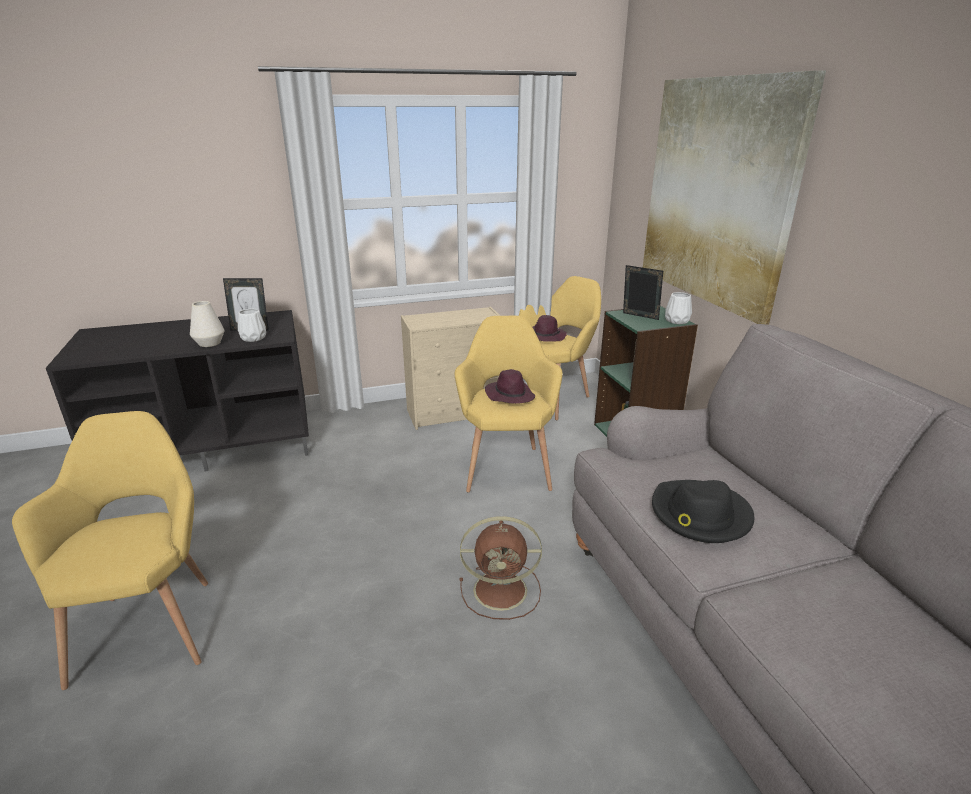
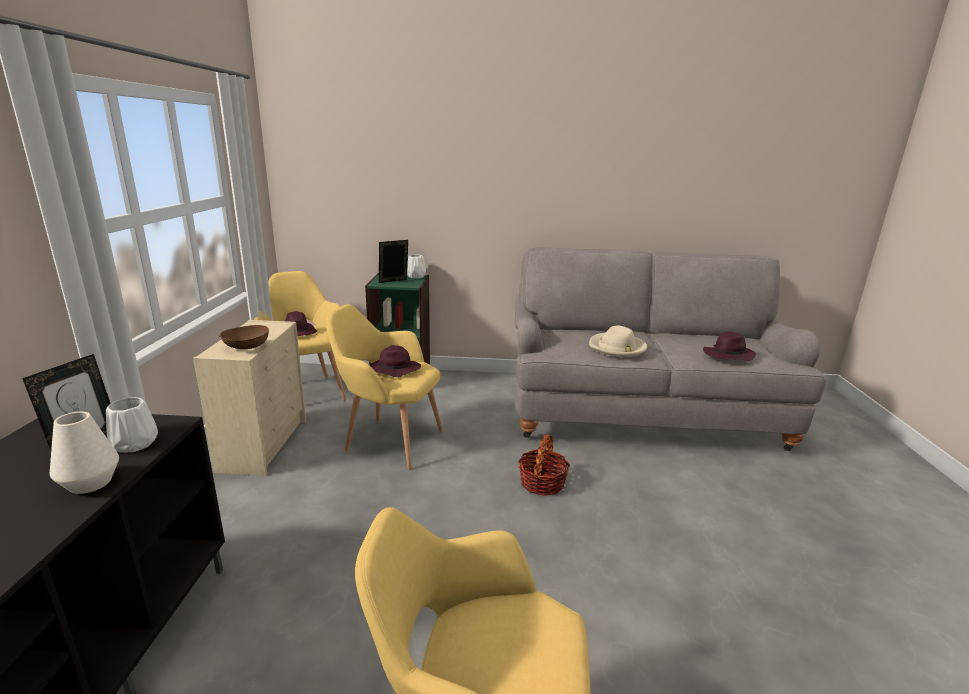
camera: 70 degrees left, 5 degrees down
brown fan [460,516,542,620] -> basket [518,434,570,496]
picture [643,70,826,325] -> none
black hat [652,480,754,543] -> beige hat [589,326,647,357]
none -> brown bowl [219,325,269,349]
none -> purple hat [703,332,756,361]

